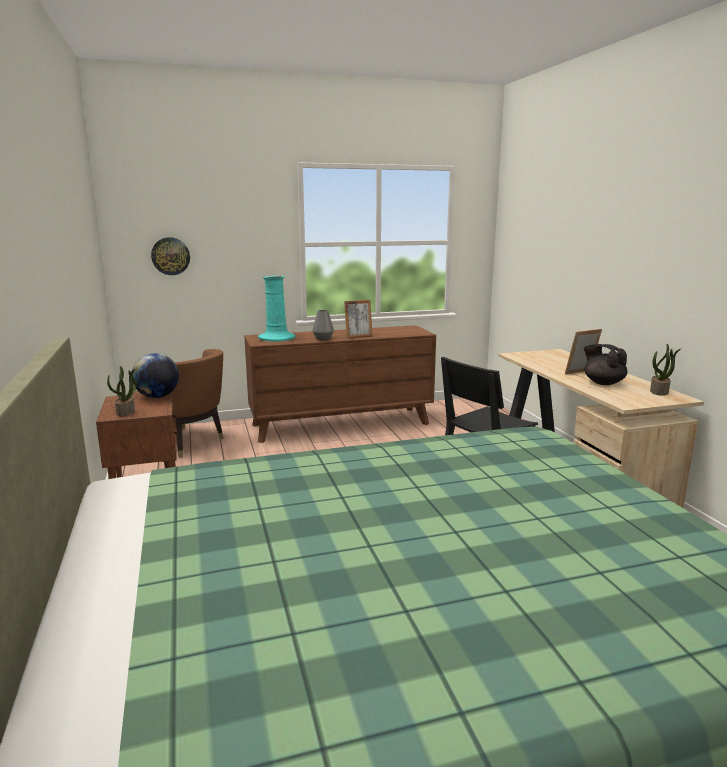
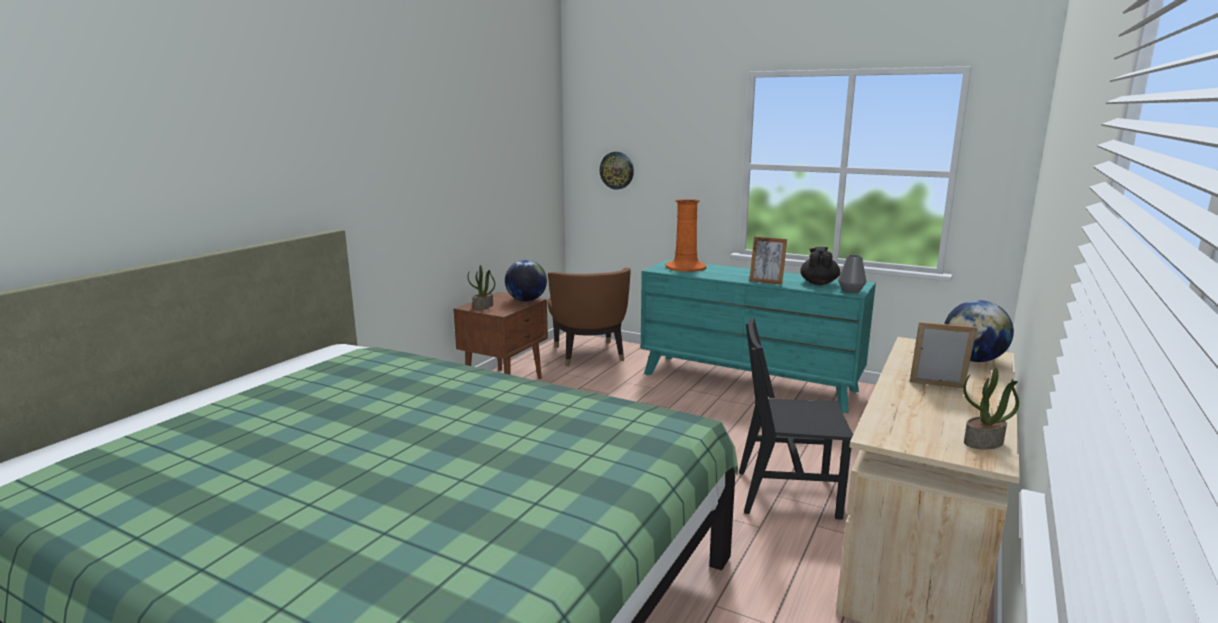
camera: 45 degrees right, 0 degrees up
brown dresser [244,325,436,443] -> turquoise dresser [641,260,876,413]
turquoise vase [258,276,296,342] -> orange vase [665,199,706,272]
grey vase [313,310,334,340] -> grey vase moved to [838,255,867,293]
black teapot [584,344,627,385] -> black teapot moved to [800,247,840,285]
none -> globe [944,300,1014,362]

